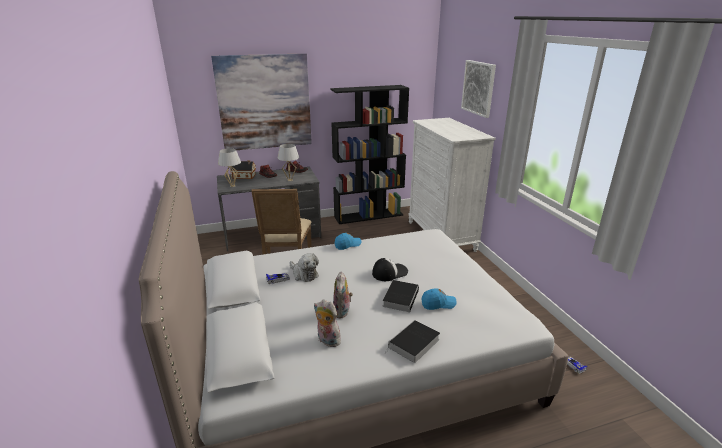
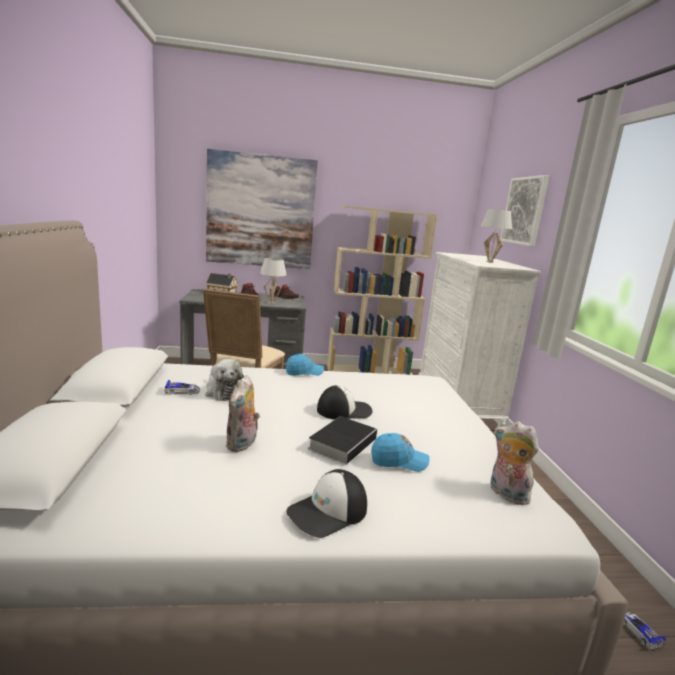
camera: 10 degrees right, 10 degrees down
white table lamp [218,148,241,187] -> white table lamp moved to [481,209,512,263]
plush toy [314,300,341,347] -> plush toy moved to [490,421,539,505]
black bookcase [330,85,409,224] -> beige bookcase [327,205,438,375]
book [385,320,440,363] -> cap [286,469,367,538]

